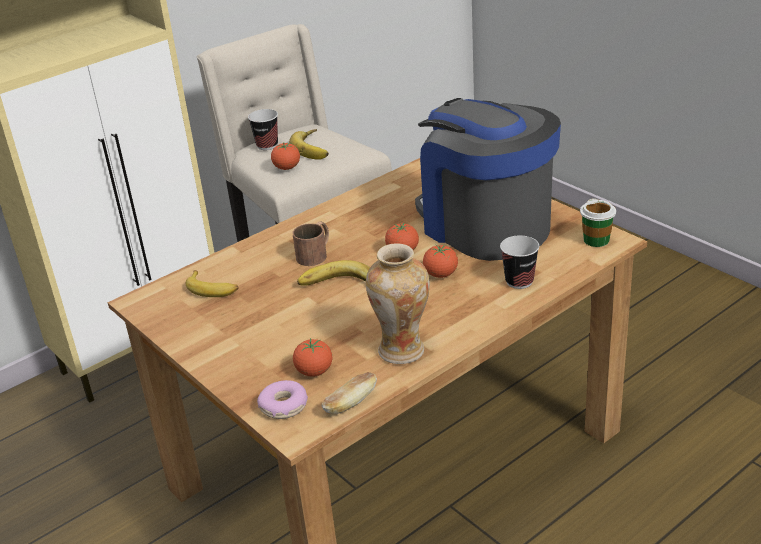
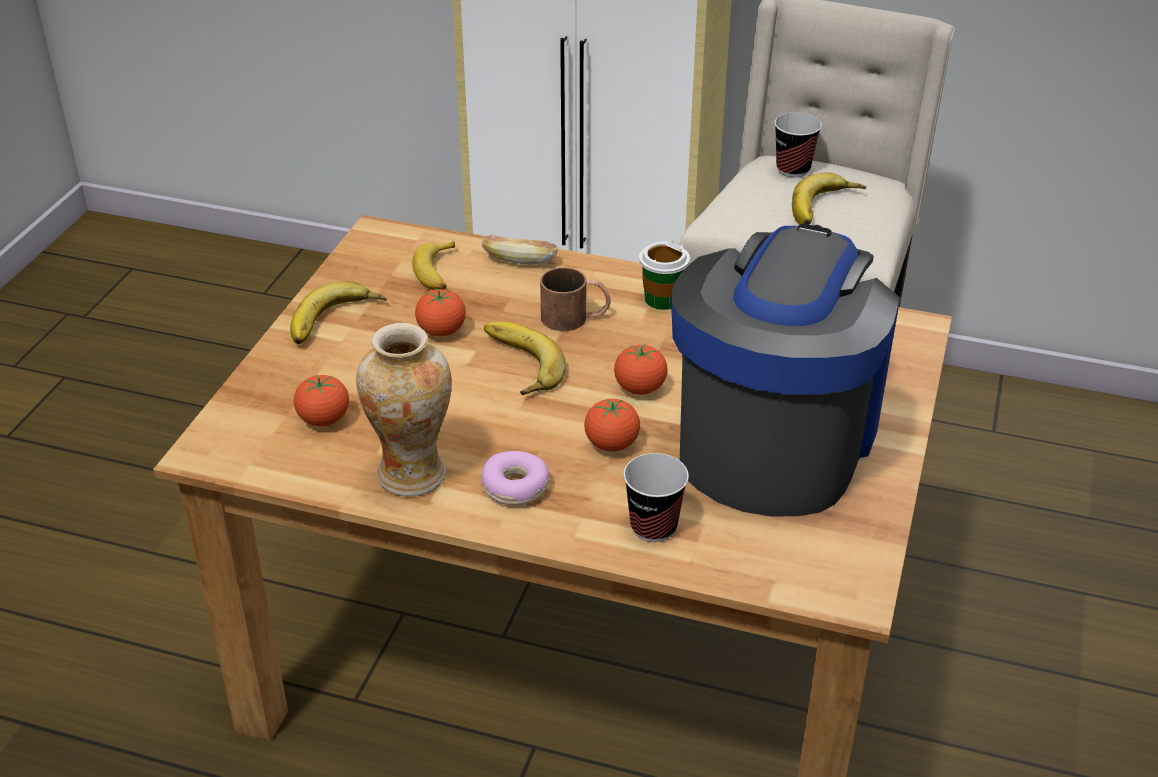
camera: 55 degrees right, 5 degrees up
donut [257,380,308,419] -> donut moved to [481,451,550,505]
tomato [271,143,300,170] -> tomato moved to [415,289,466,336]
bread [322,372,377,414] -> bread moved to [481,235,557,265]
cup [580,198,616,247] -> cup moved to [639,241,690,310]
none -> banana [290,281,386,344]

